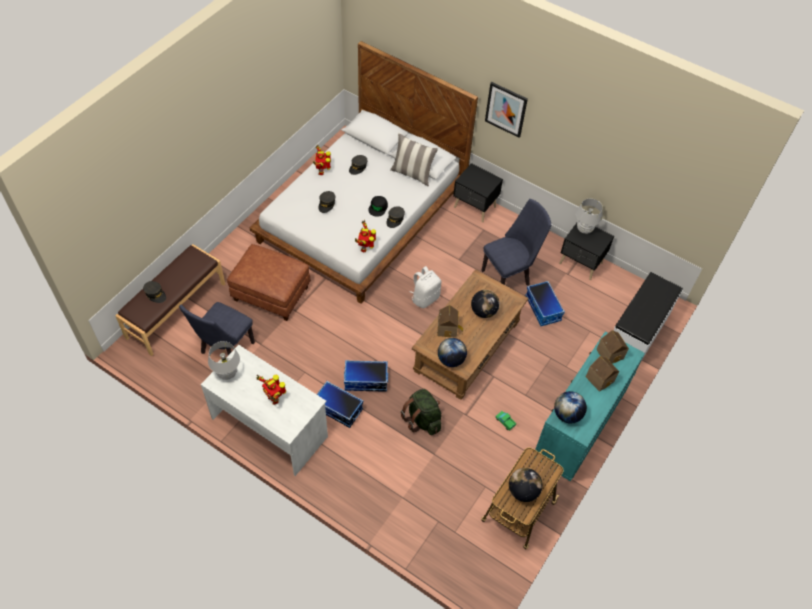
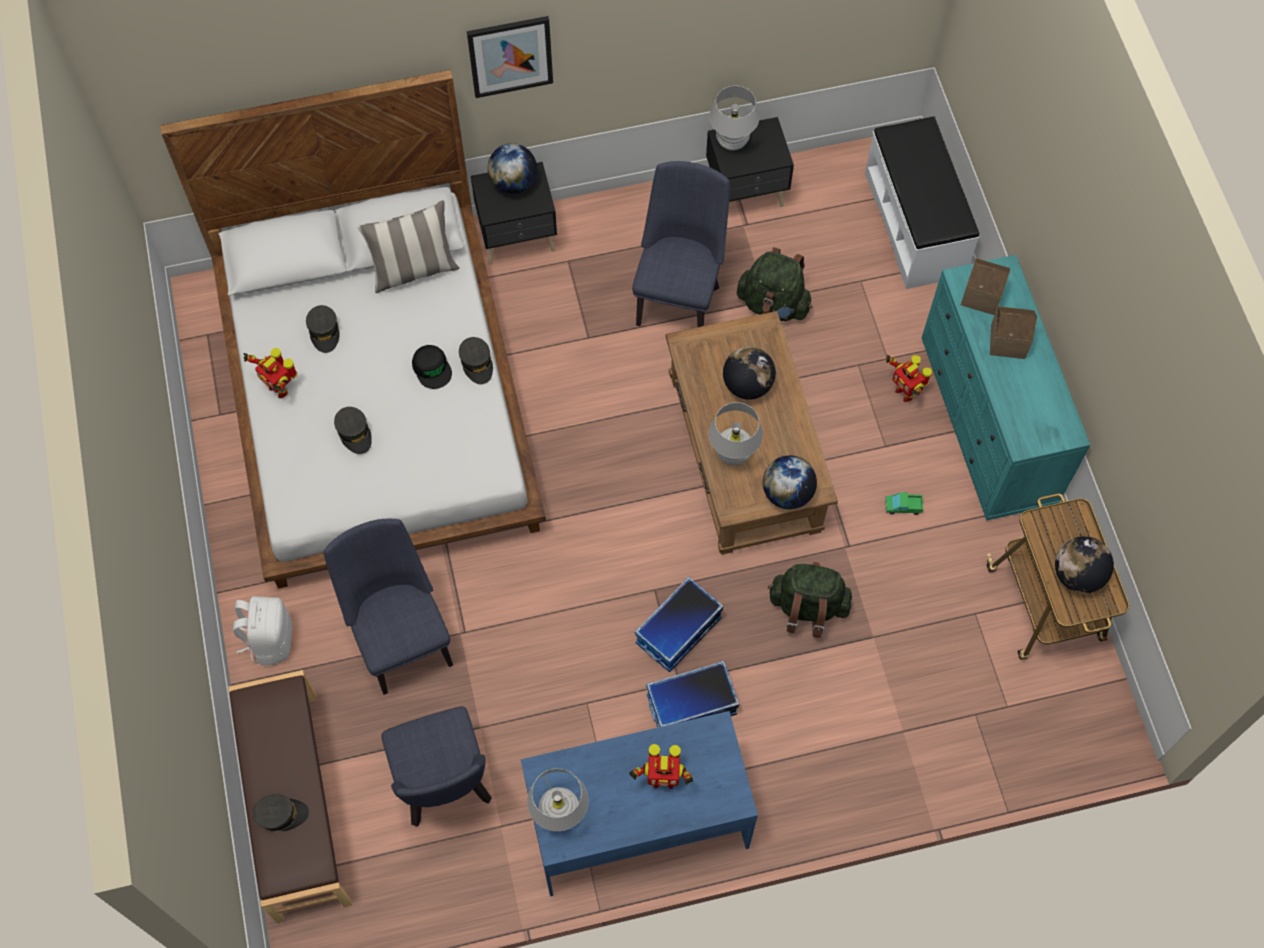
camera: 45 degrees left, 10 degrees up
white desk [201,345,328,476] -> blue desk [521,711,758,896]
brown ottoman [227,244,311,321] -> blue chair [324,519,453,695]
toy robot [355,220,376,252] -> toy robot moved to [886,355,932,402]
white backpack [410,266,441,308] -> white backpack moved to [233,596,292,666]
toy house [437,305,463,337] -> white table lamp [709,402,763,465]
storage box [525,281,565,326] -> green backpack [737,247,812,321]
globe [554,391,587,423] -> globe moved to [488,143,537,194]

